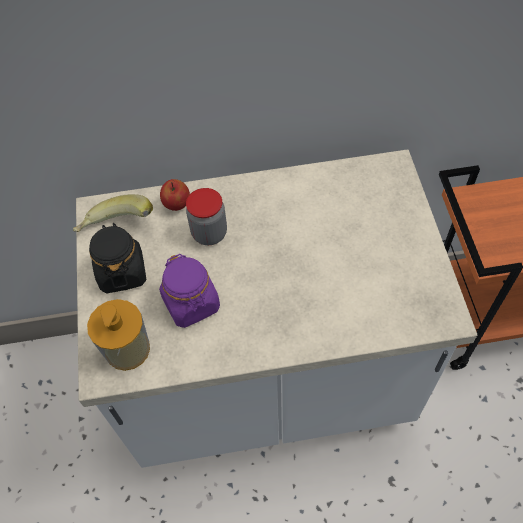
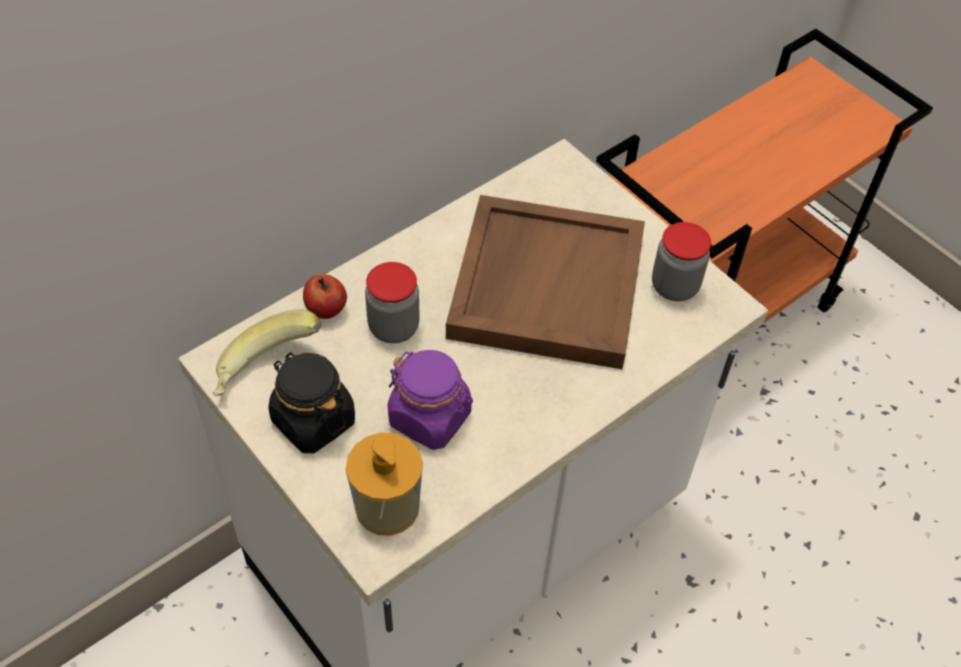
camera: 35 degrees left, 5 degrees down
none -> brown tray [446,195,645,369]
none -> jar [652,222,711,301]

